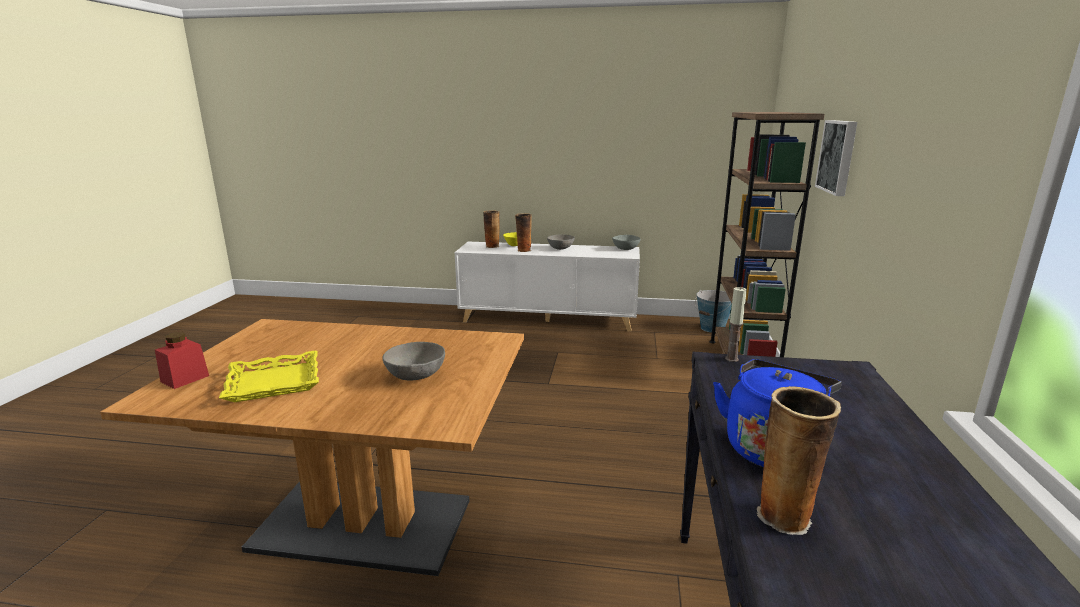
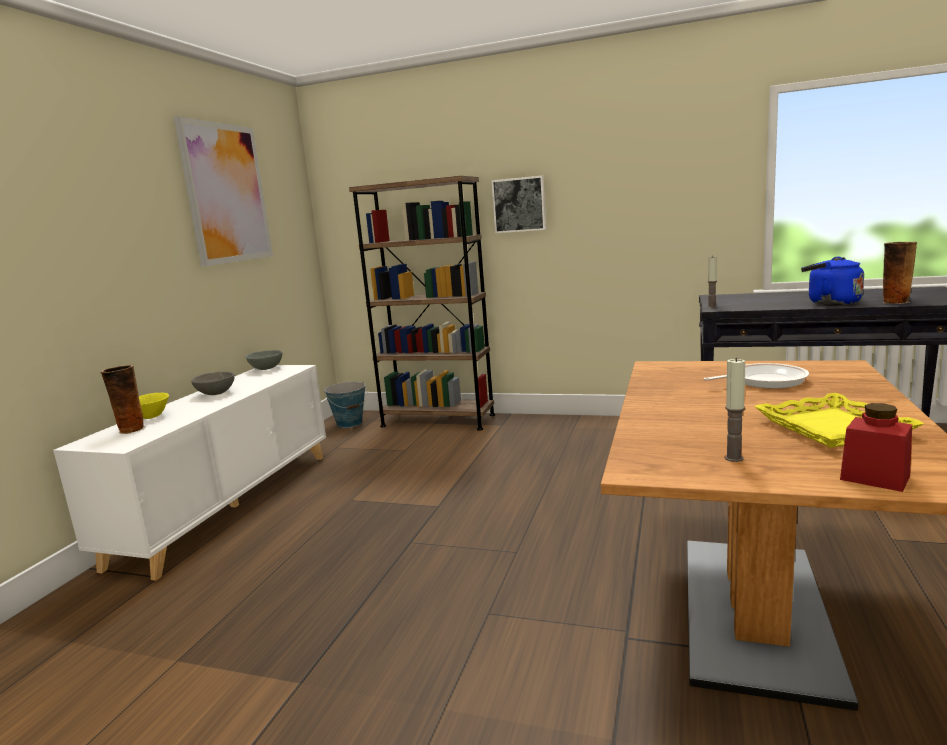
camera: 80 degrees left, 5 degrees down
grey bowl [382,342,445,381] -> frying pan [704,363,809,389]
vase [515,213,532,252] -> none
none -> picture [174,116,273,266]
none -> candle [725,358,745,462]

